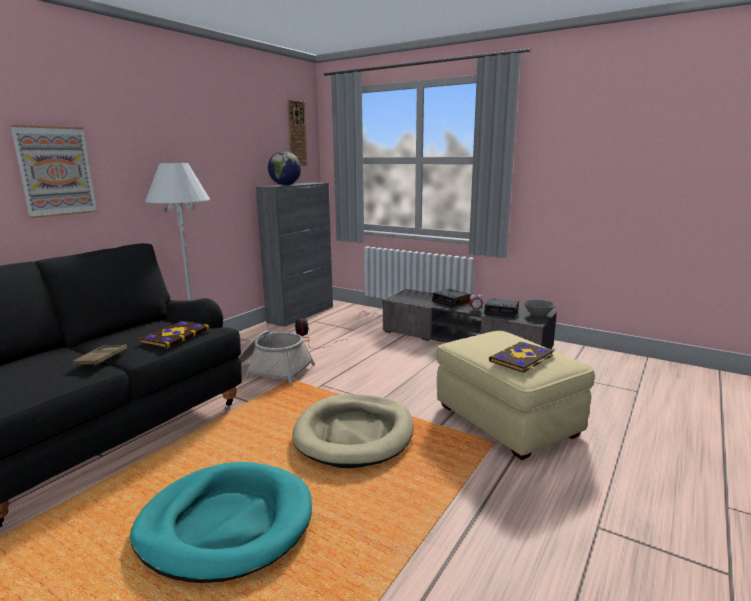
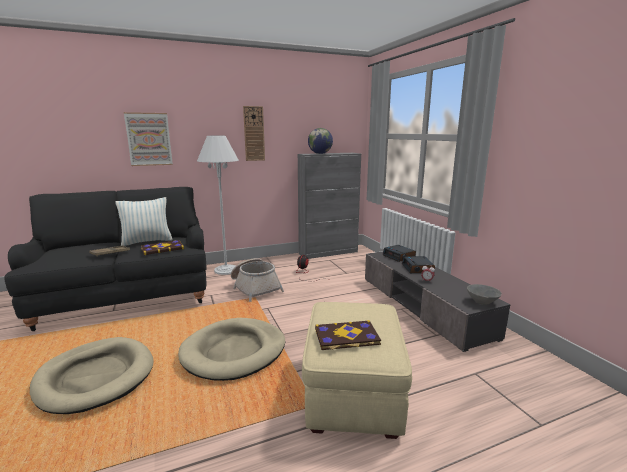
camera: 35 degrees right, 0 degrees up
turquoise dog bed [130,462,312,583] -> beige dog bed [30,337,154,414]
wall clock [287,100,308,166] -> wall clock moved to [243,106,265,161]
alarm clock [484,298,519,318] -> alarm clock moved to [383,245,416,262]
none -> pillow [115,197,172,246]

